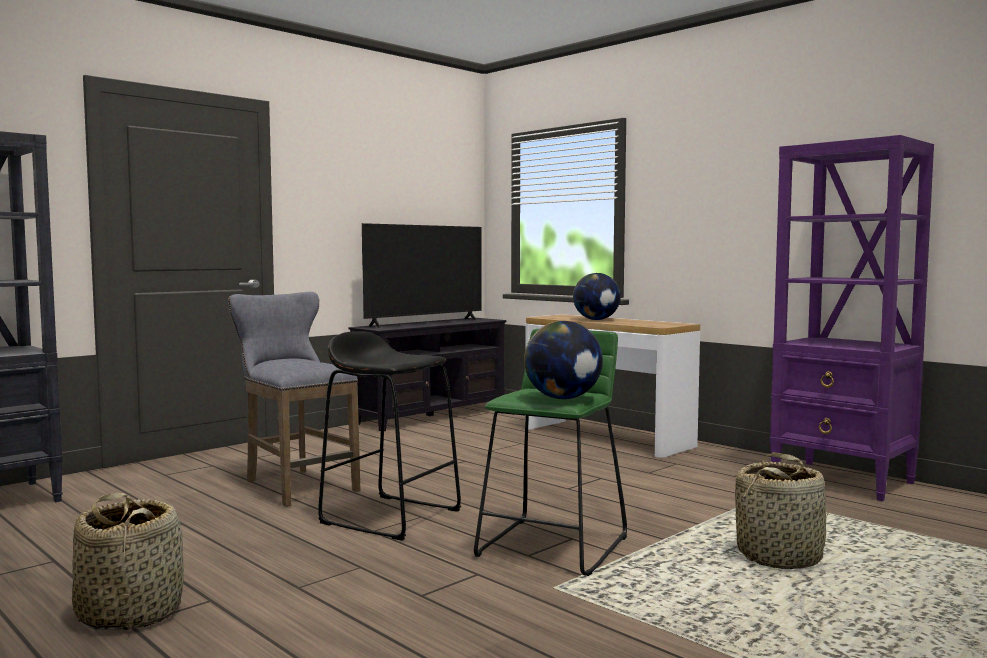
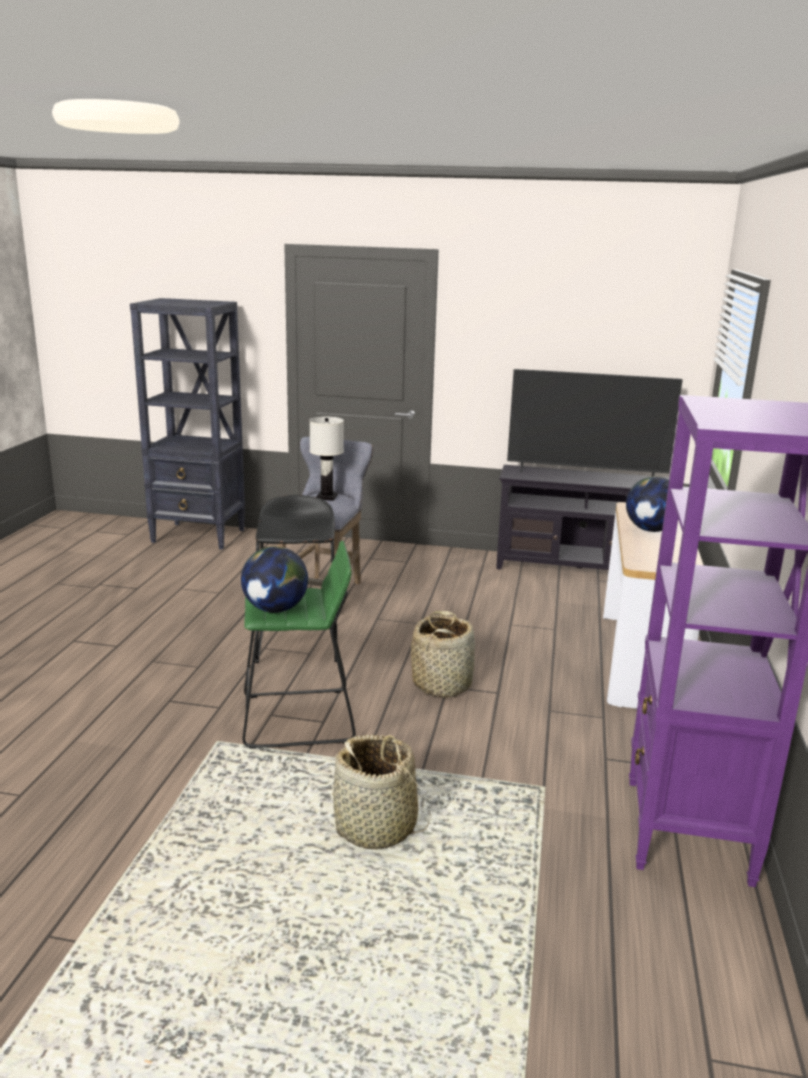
camera: 55 degrees right, 15 degrees up
basket [72,493,184,630] -> basket moved to [411,611,475,698]
none -> white table lamp [309,417,344,501]

